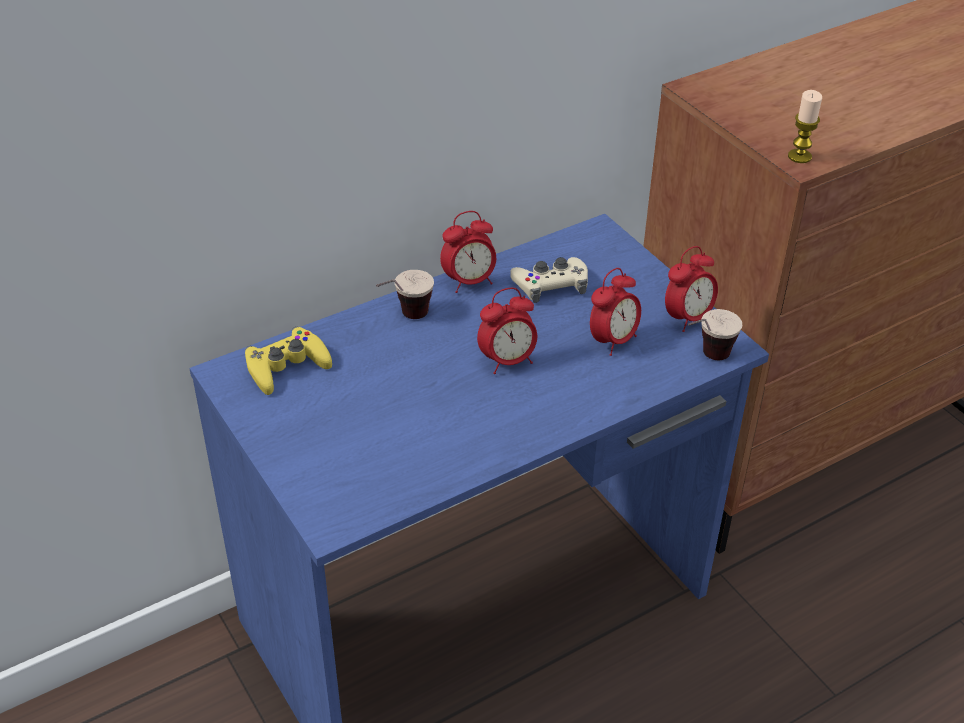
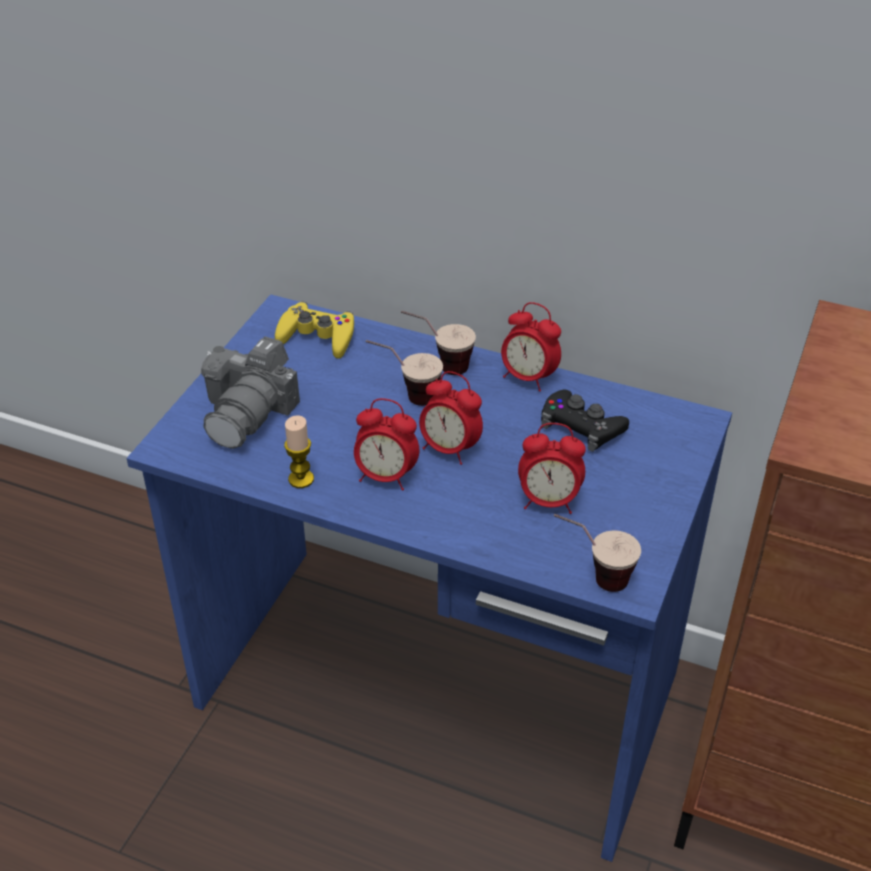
camera: 55 degrees right, 0 degrees up
beige game controller [510,257,588,303] -> black game controller [541,390,629,452]
alarm clock [665,246,718,332] -> alarm clock moved to [354,398,419,491]
candle [788,90,822,163] -> candle moved to [284,415,314,488]
none -> camera [201,337,300,449]
none -> cup [366,340,443,406]

